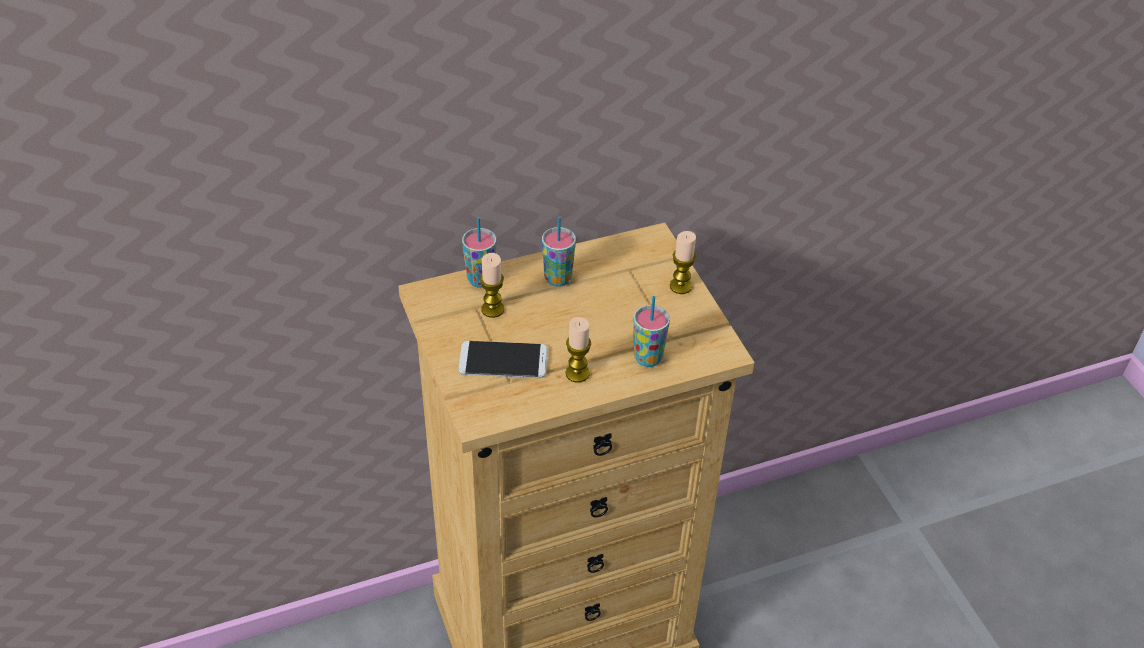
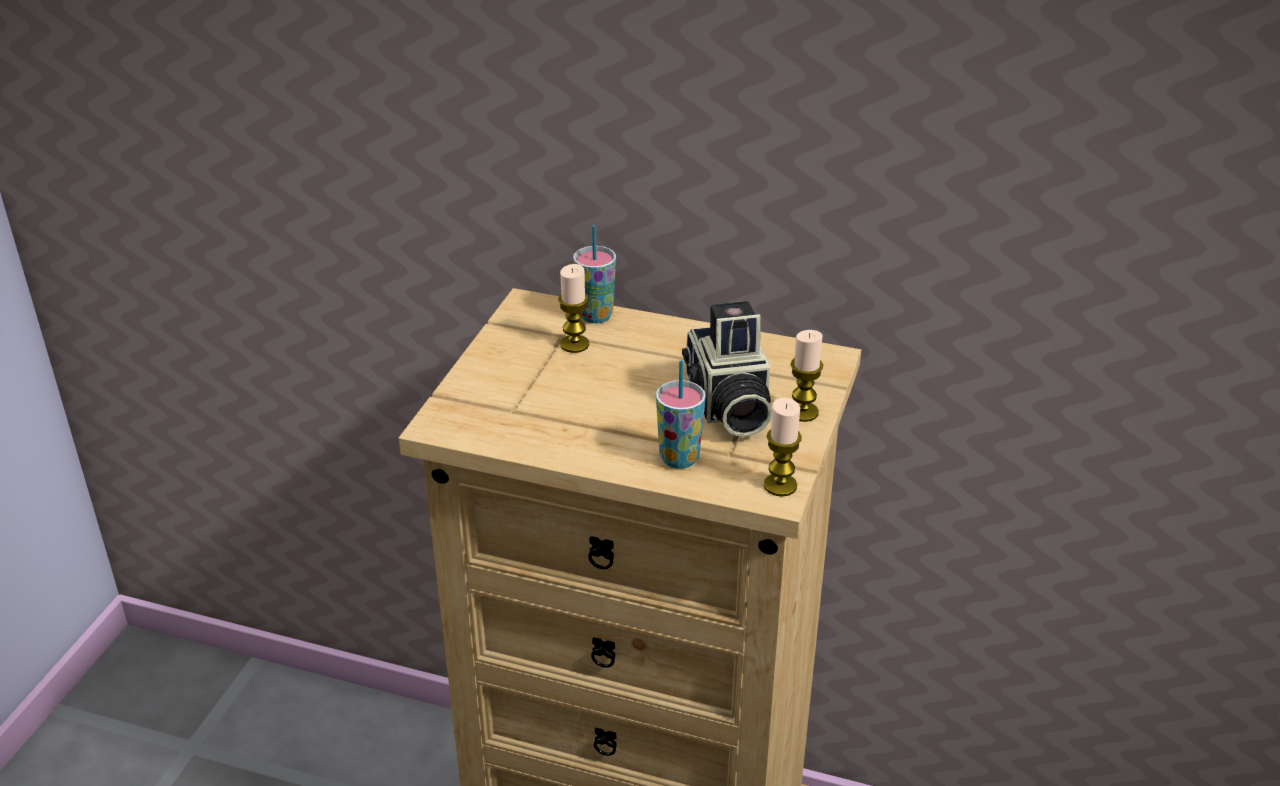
camera: 40 degrees right, 10 degrees down
phone [458,341,548,378] -> none
cup [542,216,576,287] -> none
candle [566,317,591,383] -> candle moved to [764,398,802,496]
none -> camera [682,301,772,437]

